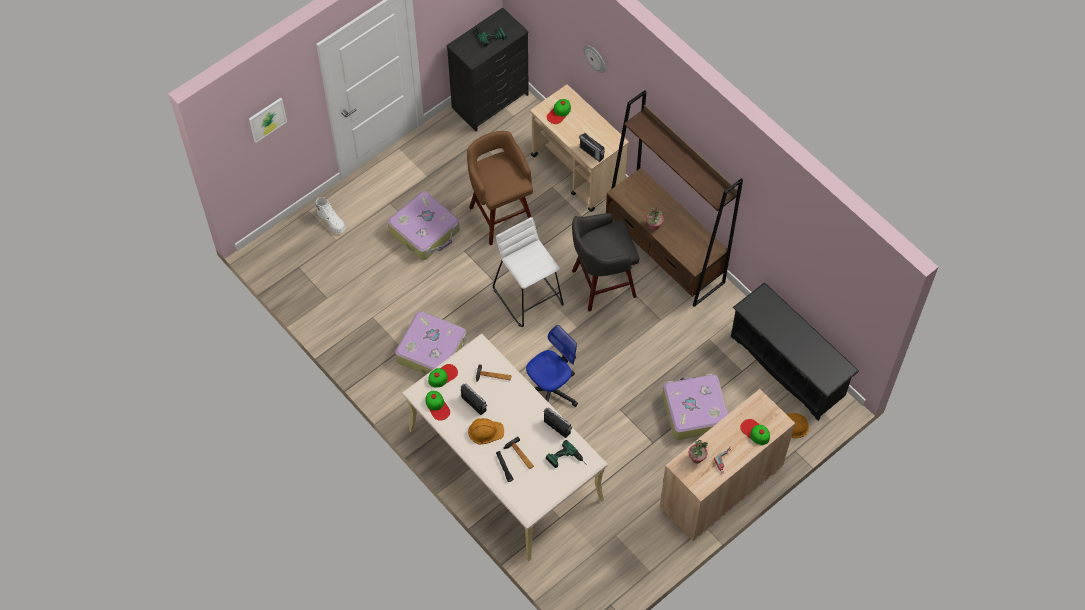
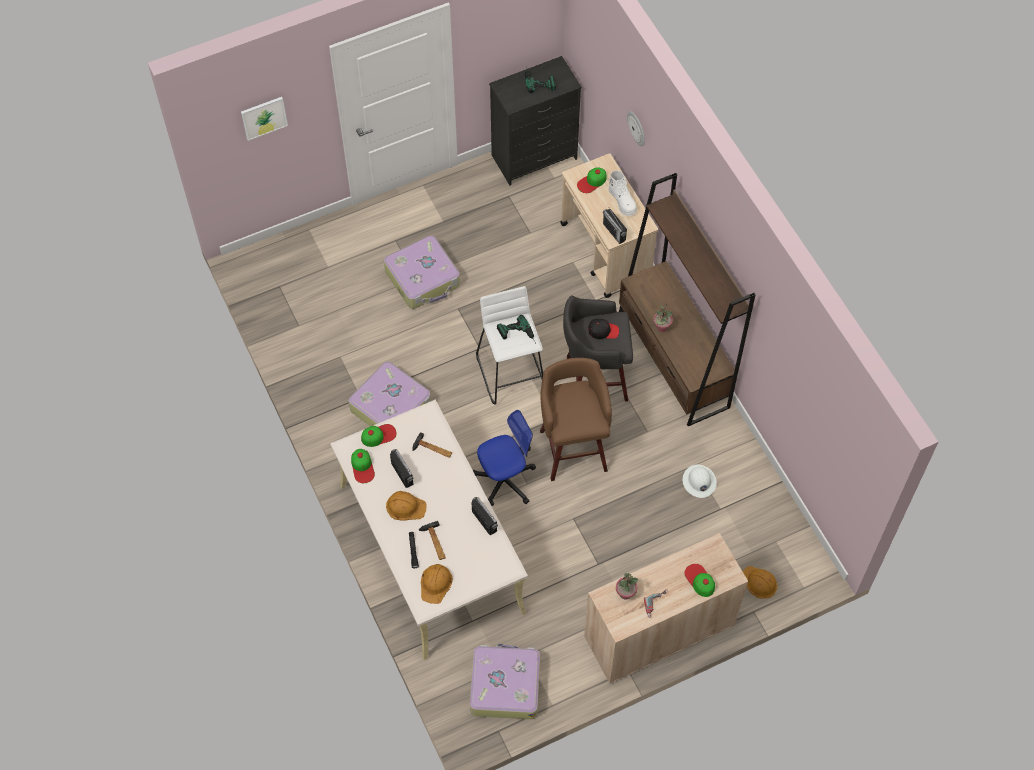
camera: 15 degrees right, 0 degrees up
white boot [315,197,346,234] -> white boot moved to [608,170,637,216]
brown stool [467,131,533,245] -> brown stool moved to [540,358,612,481]
power drill [546,440,586,468] -> power drill moved to [497,315,535,342]
suitcase [663,374,729,440] -> suitcase moved to [470,644,540,719]
black shoe rack [731,282,859,421] -> none
none -> orange hard hat [421,564,453,604]
none -> black cap [588,318,619,339]
none -> white hard hat [683,464,717,498]

